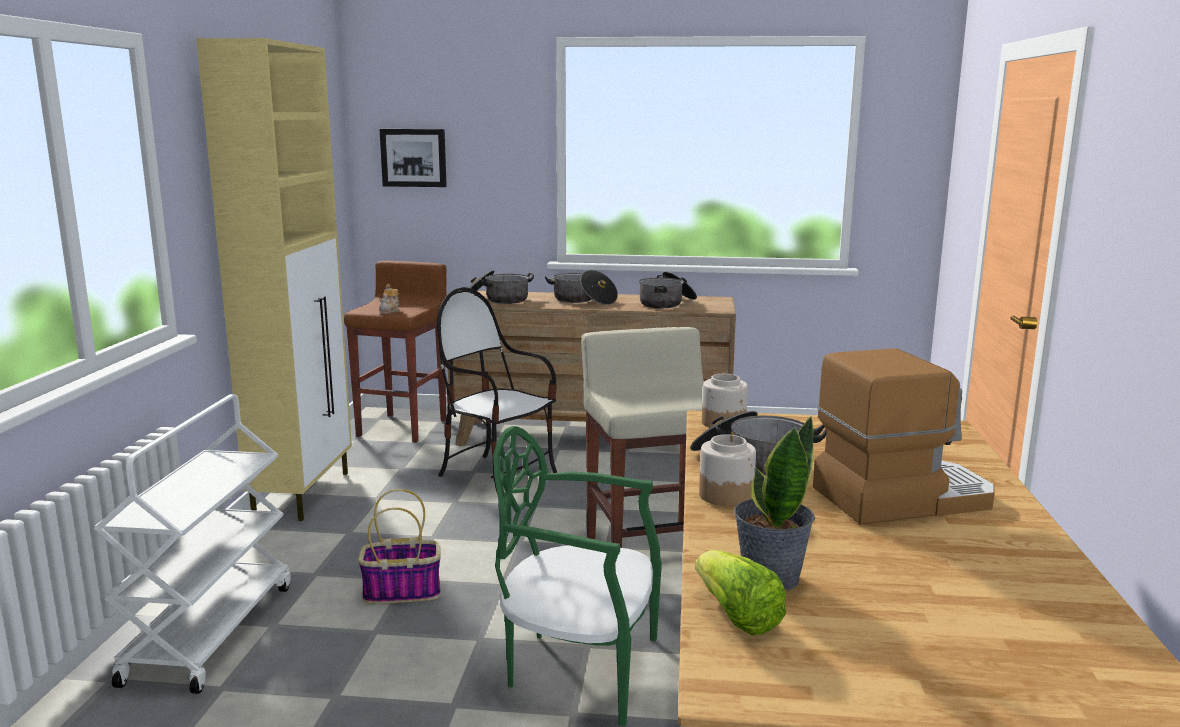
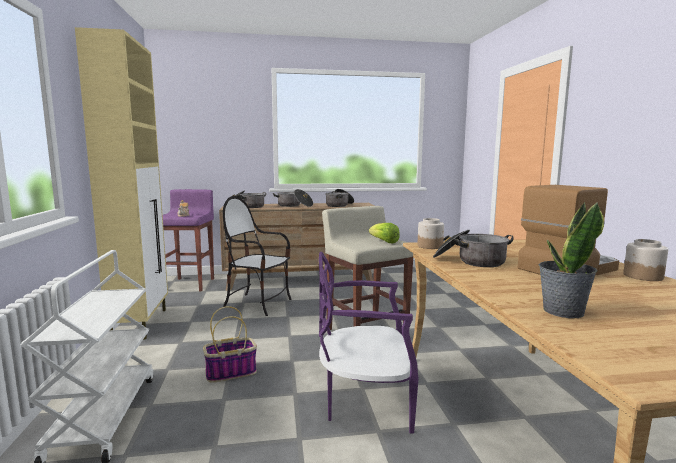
camera: 15 degrees left, 5 degrees down
brown stool [344,261,447,443] -> purple stool [163,189,214,291]
picture [379,129,447,187] -> none
green chair [493,426,662,727] -> purple chair [319,252,419,434]
lettuce [695,550,786,636] -> lettuce moved to [369,223,400,243]
jar [699,434,756,507] -> jar moved to [623,239,668,281]

